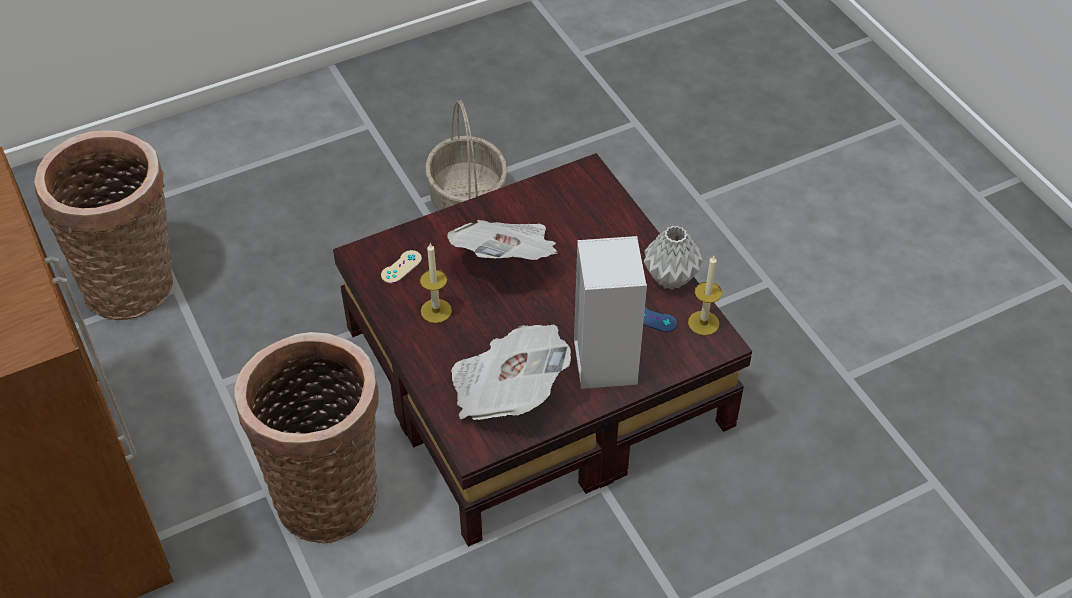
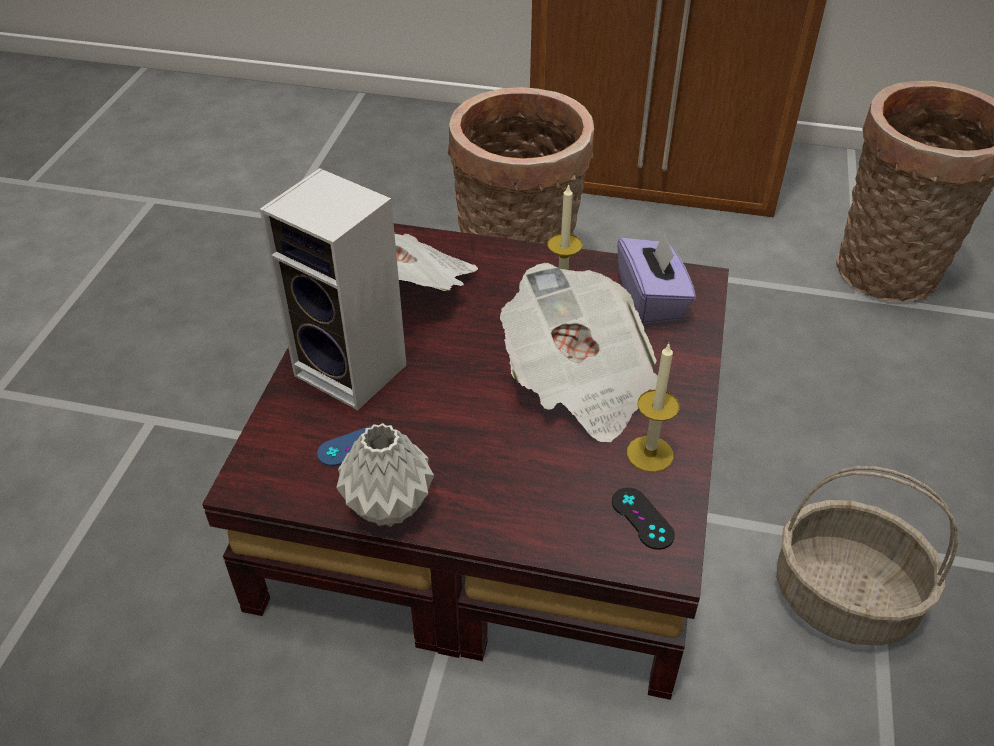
camera: 130 degrees right, 5 degrees down
beige game controller [381,250,422,283] -> purple tissue box [617,232,696,324]
candle [688,256,722,336] -> candle moved to [627,344,679,472]
none -> black game controller [612,487,675,550]

